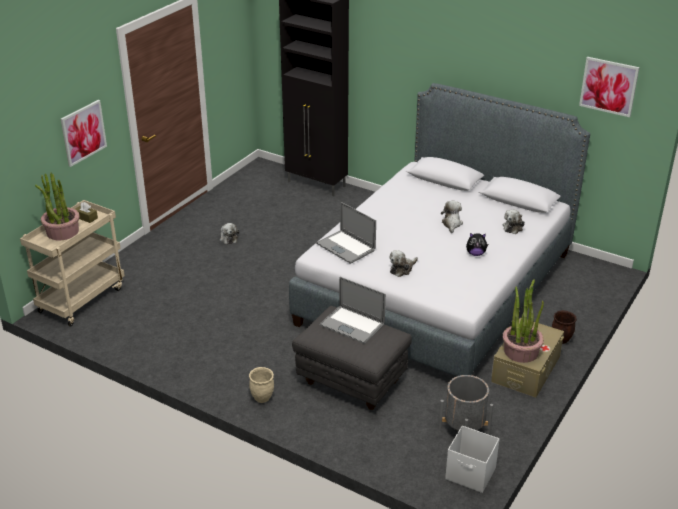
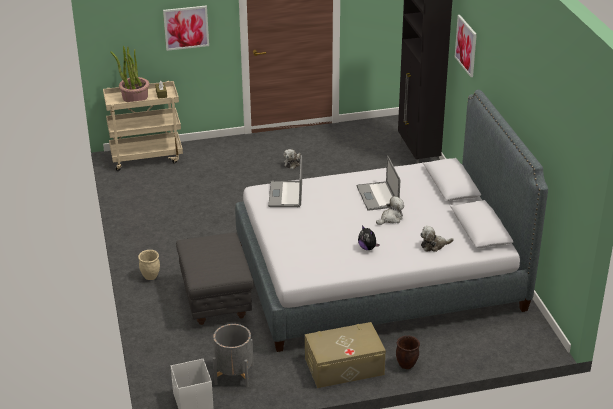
camera: 45 degrees right, 0 degrees up
laptop [320,277,386,344] -> laptop moved to [356,155,400,211]
plush toy [390,250,418,277] -> none
potted plant [503,279,544,363] -> none
picture [579,57,640,117] -> picture moved to [455,15,477,77]

